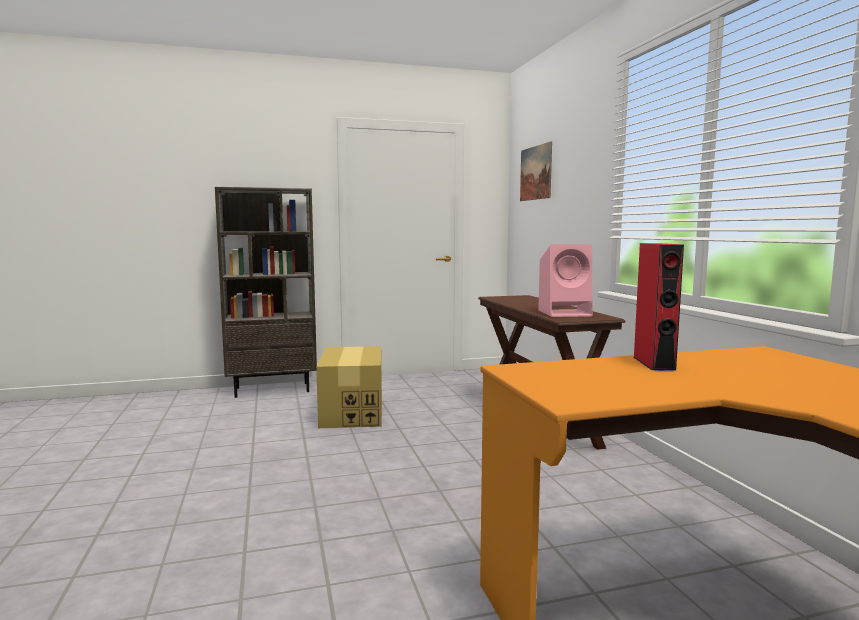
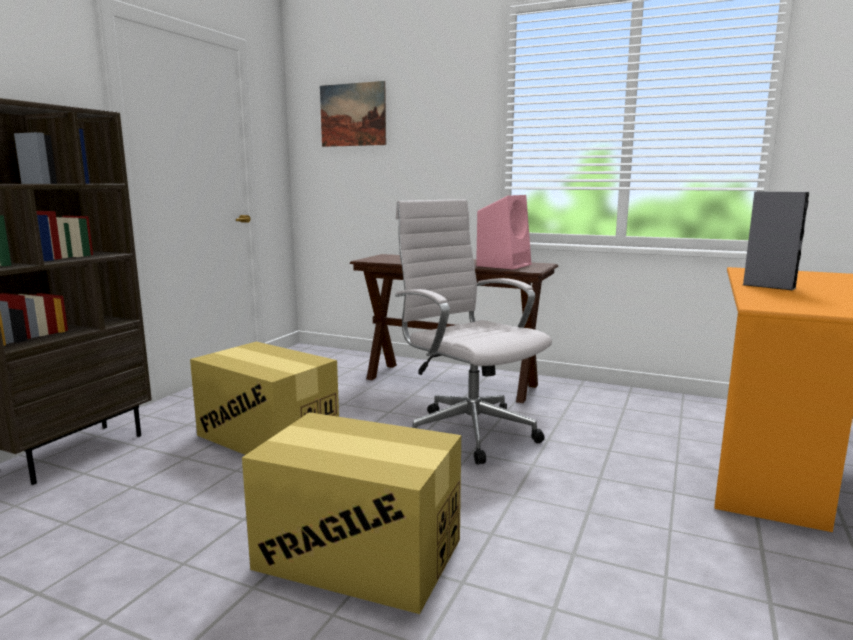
camera: 50 degrees left, 5 degrees up
red speaker [633,243,684,371] -> grey speaker [743,192,809,290]
none -> cardboard box [242,412,461,614]
none -> white office chair [395,199,552,465]

